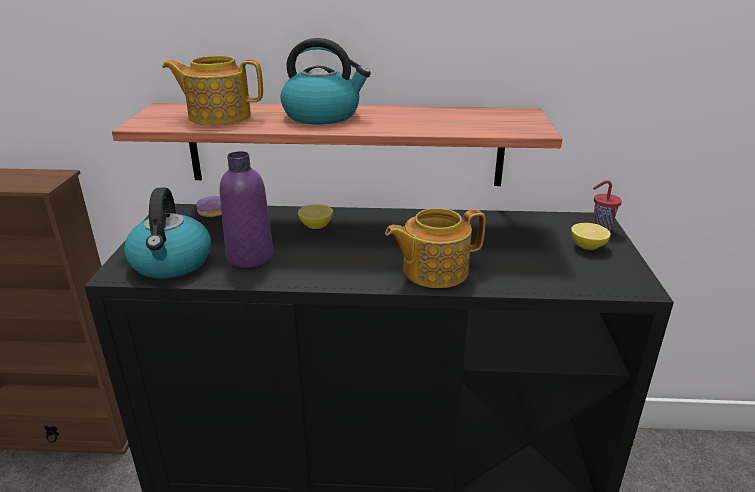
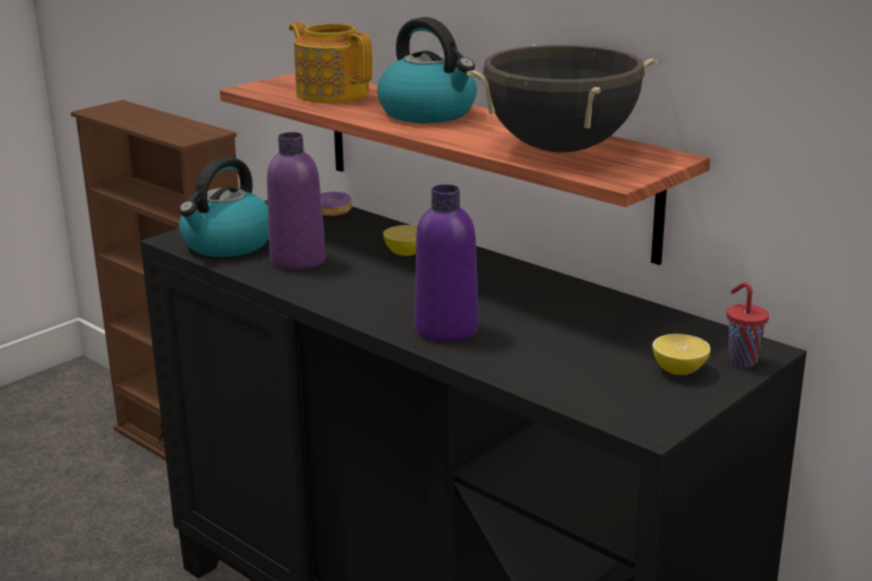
camera: 40 degrees right, 5 degrees down
teapot [385,208,486,288] -> purple bottle [414,184,479,342]
none -> black cooking pot [466,45,657,153]

